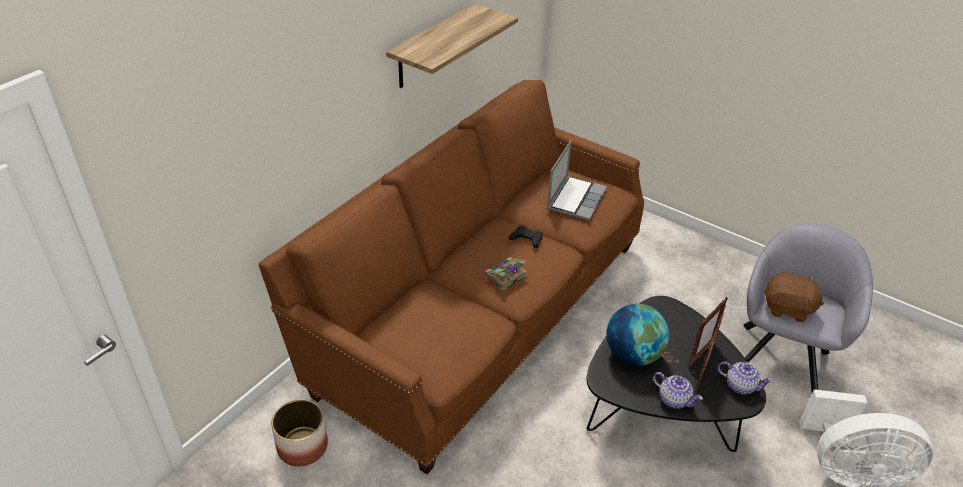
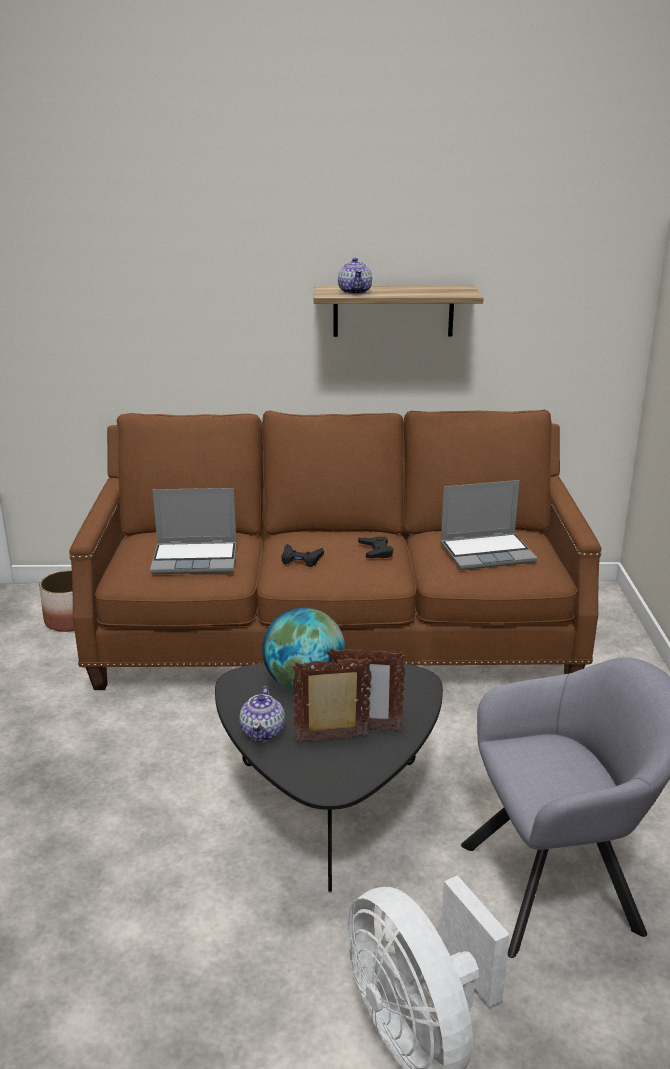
camera: 55 degrees right, 15 degrees down
book [484,257,528,291] -> black game controller [282,544,324,567]
teapot [718,361,773,395] -> teapot moved to [338,258,372,294]
brown plush toy [764,272,824,323] -> none
none -> laptop [150,488,237,574]

